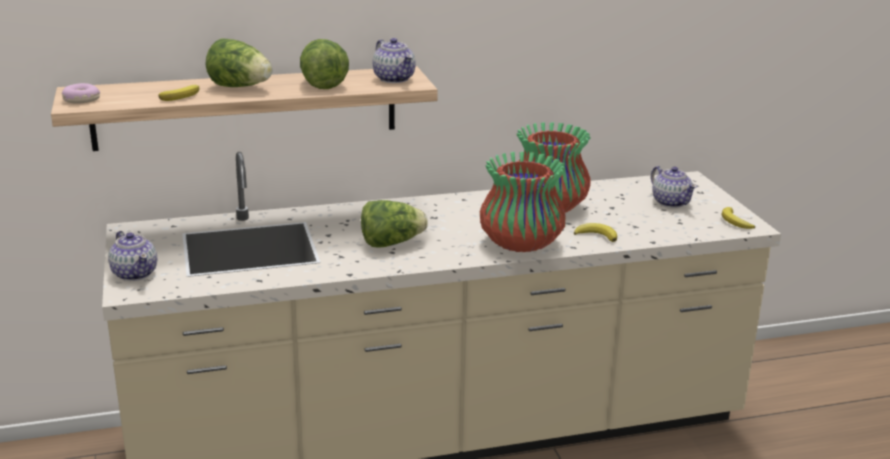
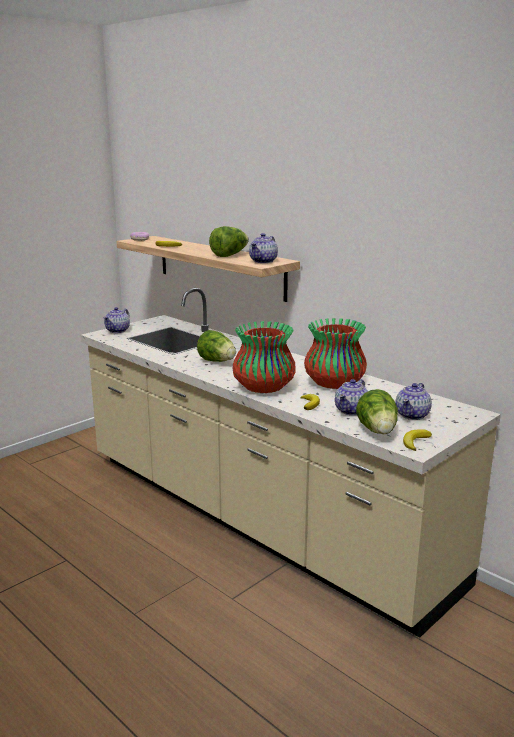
camera: 60 degrees right, 5 degrees down
lettuce [205,38,273,87] -> lettuce moved to [356,389,398,434]
none -> teapot [335,379,368,416]

